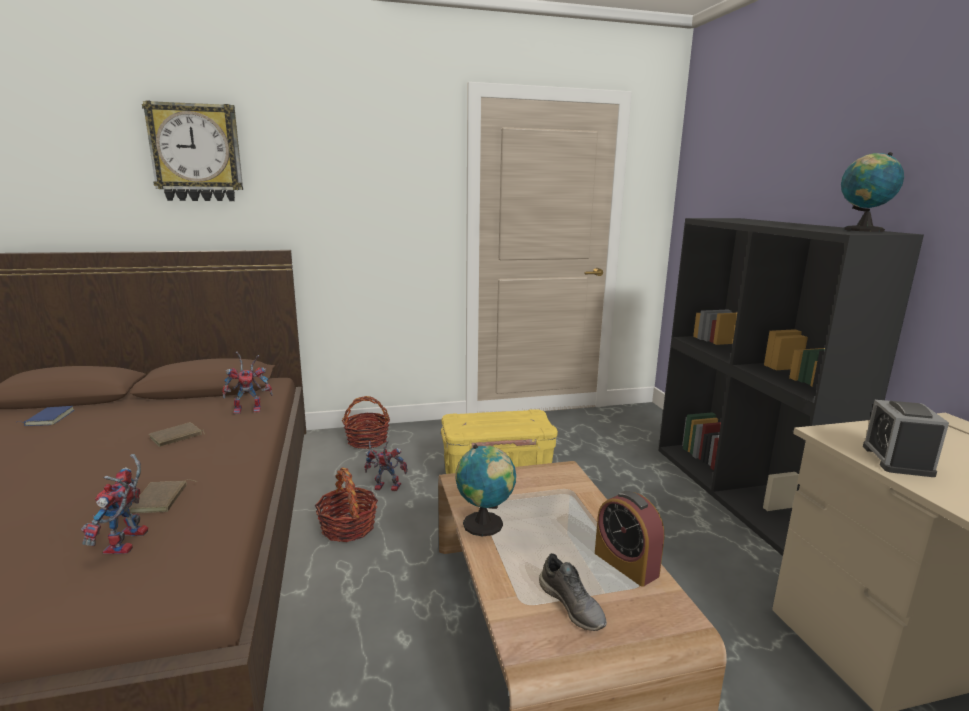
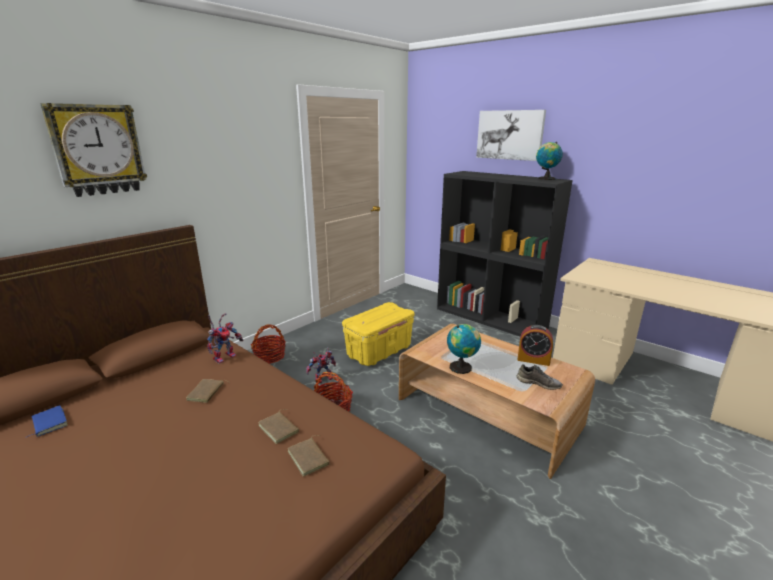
camera: 35 degrees left, 5 degrees up
toy robot [81,454,148,554] -> brown book [288,435,330,477]
alarm clock [863,400,949,477] -> none
none -> picture [476,110,546,161]

